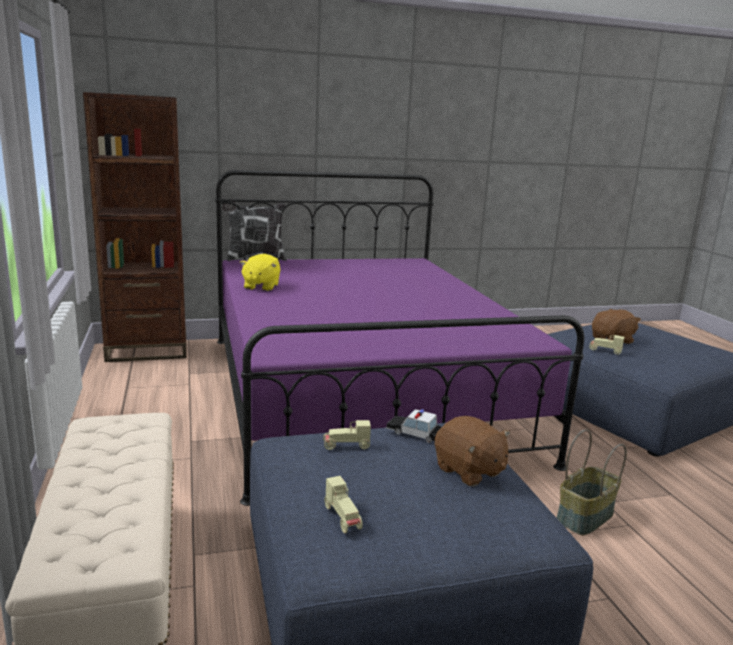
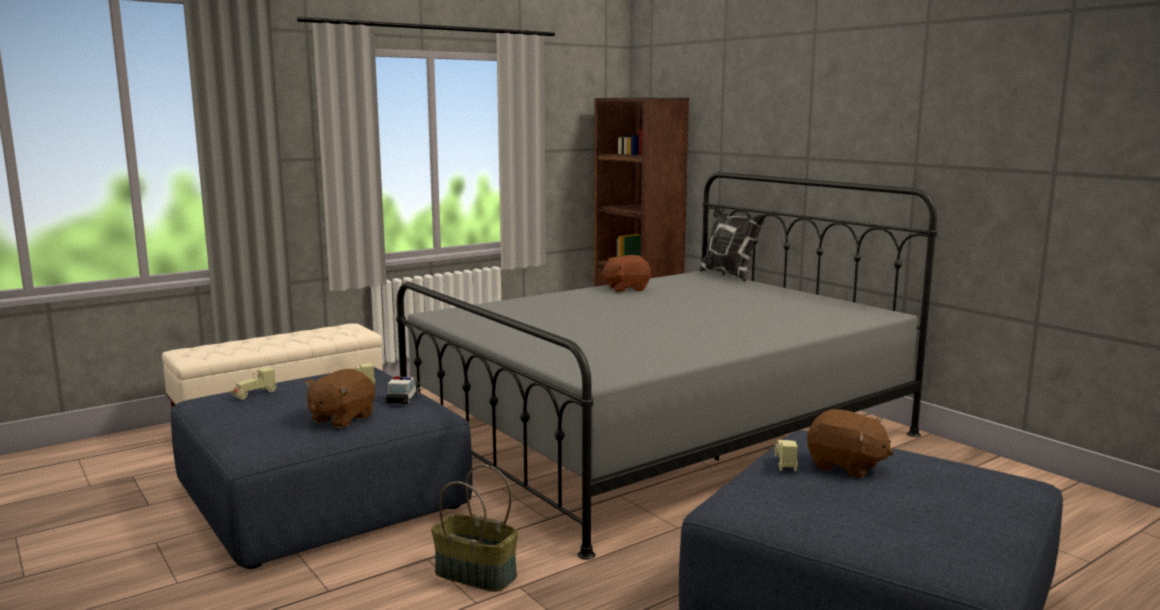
camera: 70 degrees right, 5 degrees down
purple bed [215,170,584,506] -> grey bed [396,172,937,560]
yellow plush toy [240,254,281,291] -> brown plush toy [600,255,651,292]

